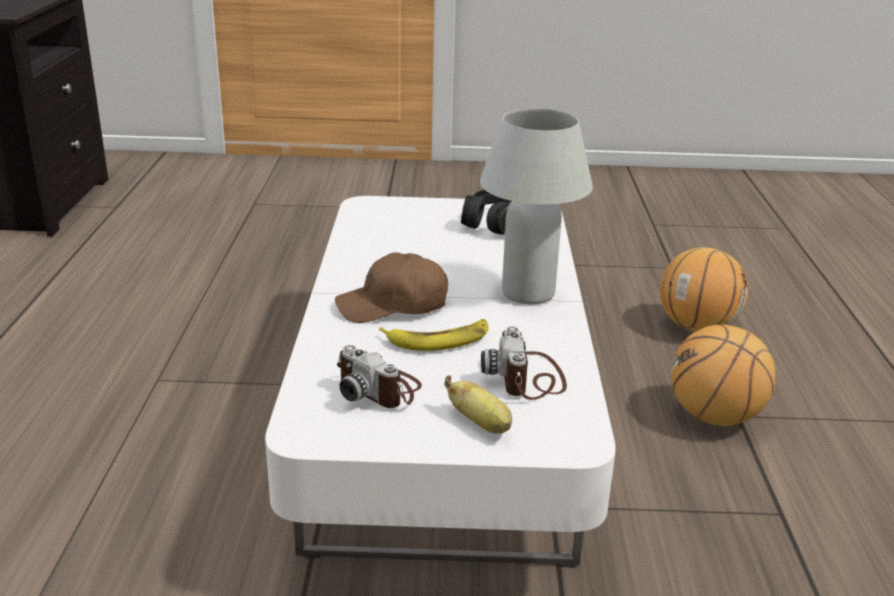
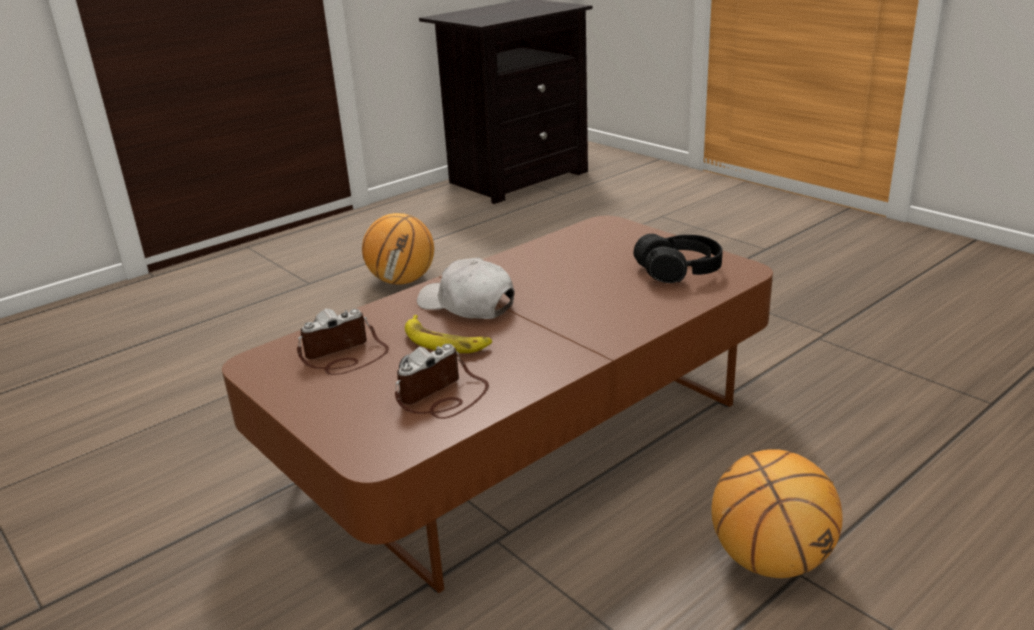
camera: 50 degrees right, 0 degrees up
white coffee table [265,196,616,567] -> brown coffee table [222,216,773,593]
brown cap [335,252,448,323] -> white cap [417,258,515,319]
camera [337,345,422,408] -> camera turned 60 degrees clockwise [297,308,389,375]
banana [444,375,512,434] -> none
white table lamp [480,108,593,305] -> none
basketball [660,247,749,332] -> basketball moved to [362,213,434,285]

